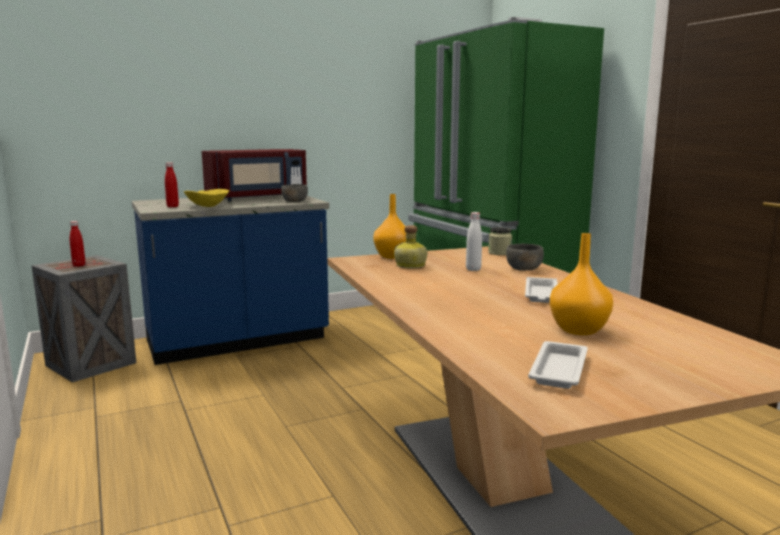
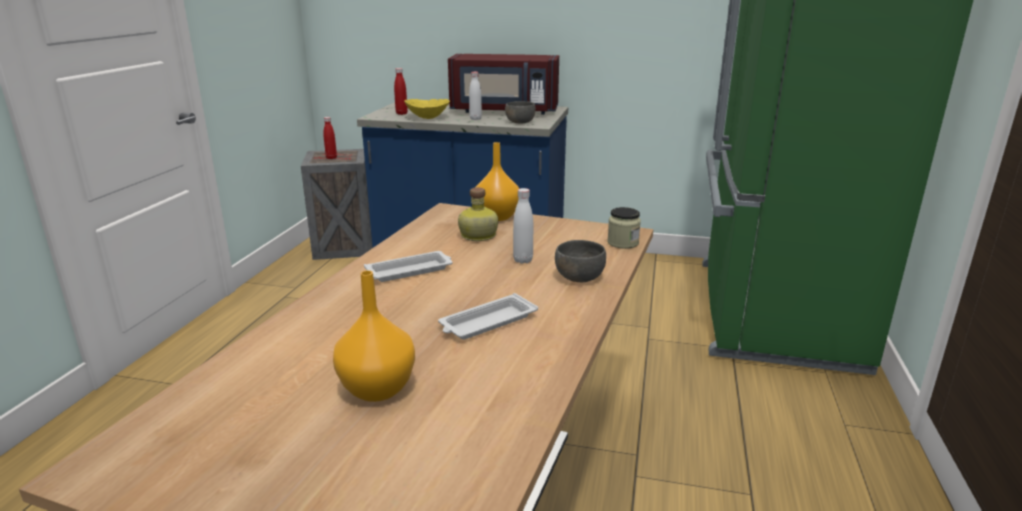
camera: 40 degrees right, 10 degrees up
white tray [528,341,588,389] -> white tray moved to [364,251,453,282]
none -> white bottle [469,72,482,120]

